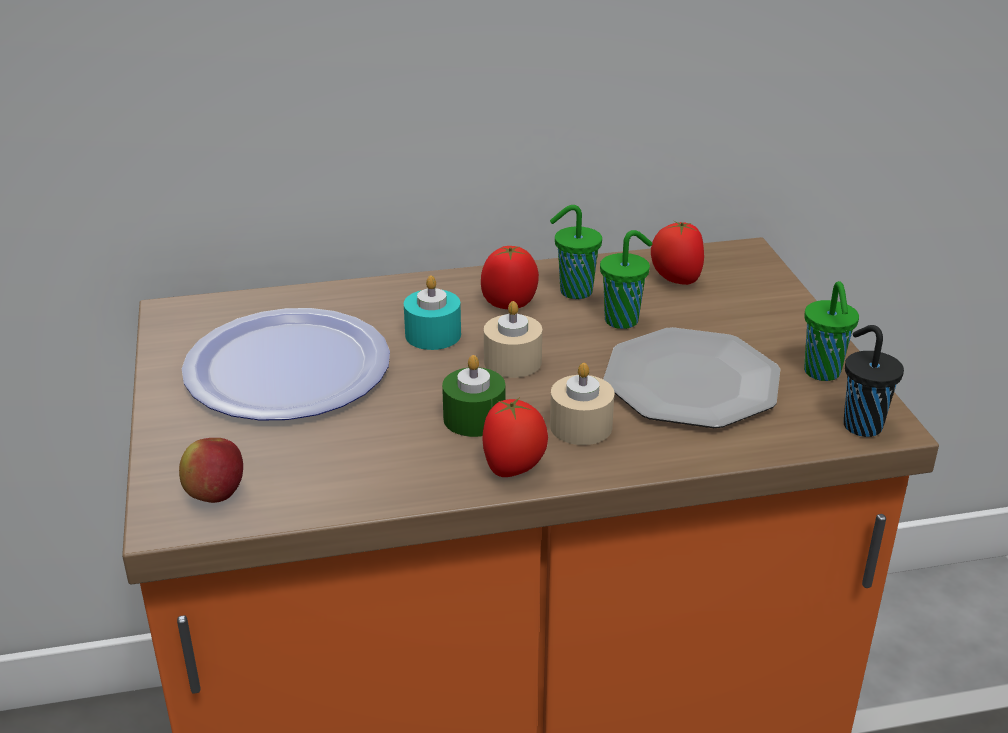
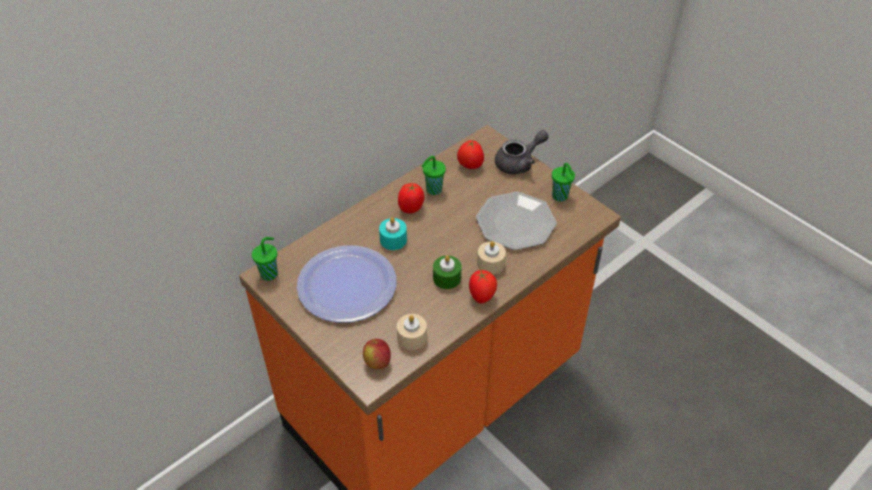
camera: 30 degrees left, 15 degrees up
beige candle [484,301,542,378] -> beige candle moved to [397,314,427,350]
green cup [600,230,652,329] -> green cup moved to [252,237,278,281]
black cup [844,325,904,437] -> none
none -> grey teapot [495,130,549,174]

